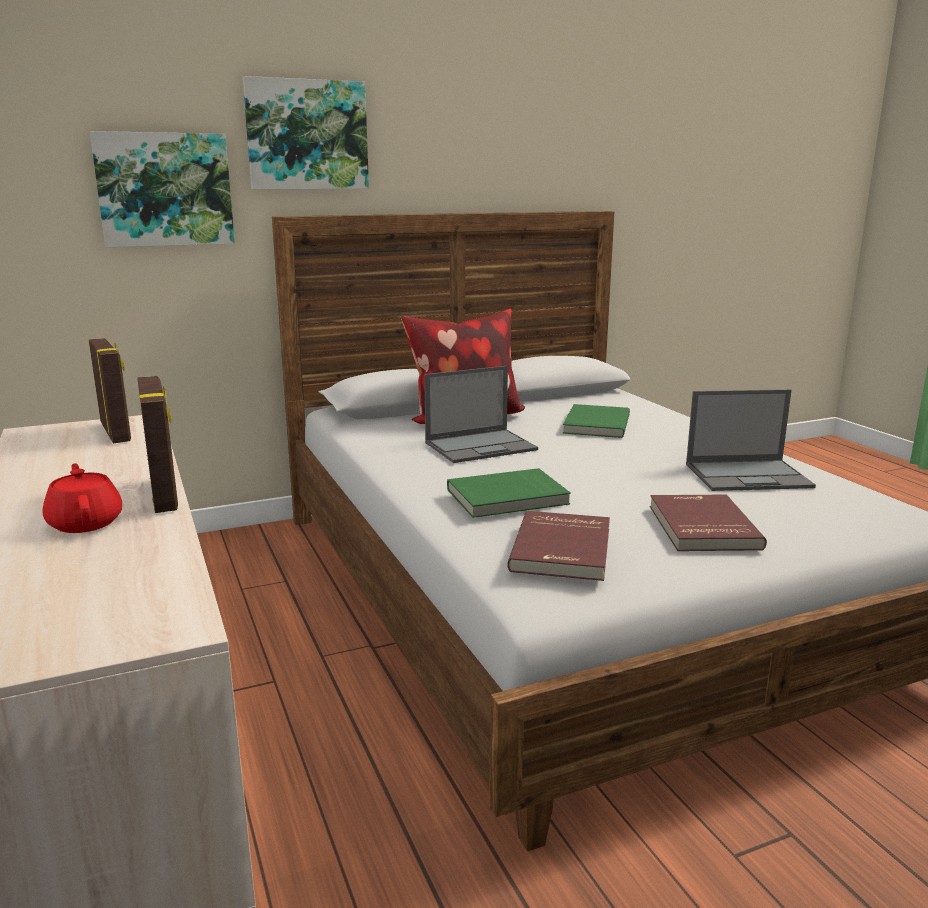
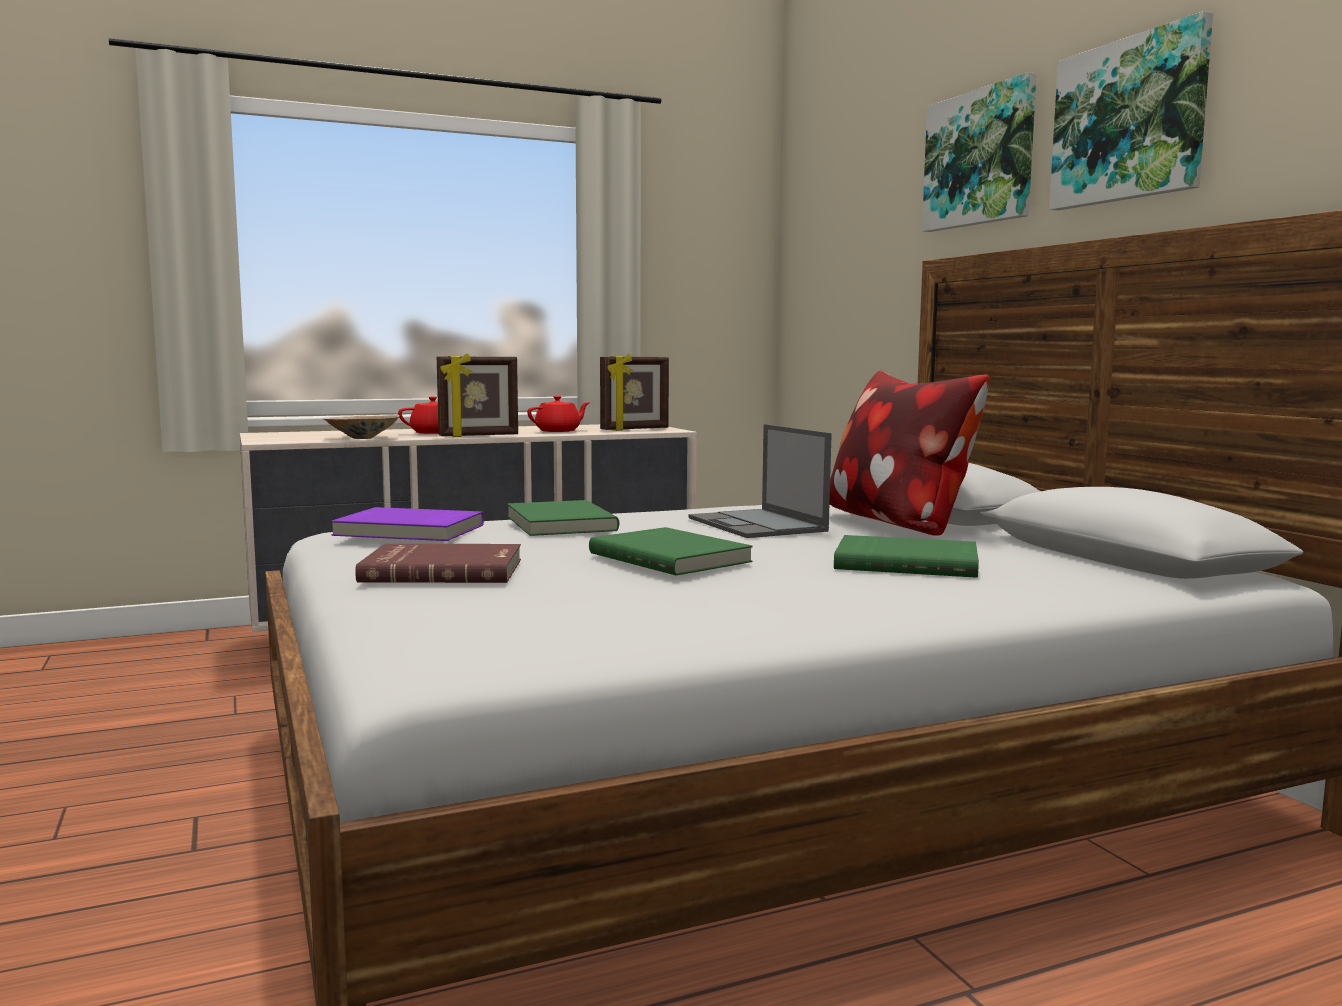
camera: 90 degrees right, 10 degrees down
picture [90,131,235,247] -> picture moved to [1049,11,1213,210]
red book [507,511,610,581] -> purple book [331,507,484,541]
laptop [686,389,816,491] -> none
none -> beige bowl [323,415,400,439]
none -> red teapot [527,396,590,432]
none -> green book [589,527,753,576]

